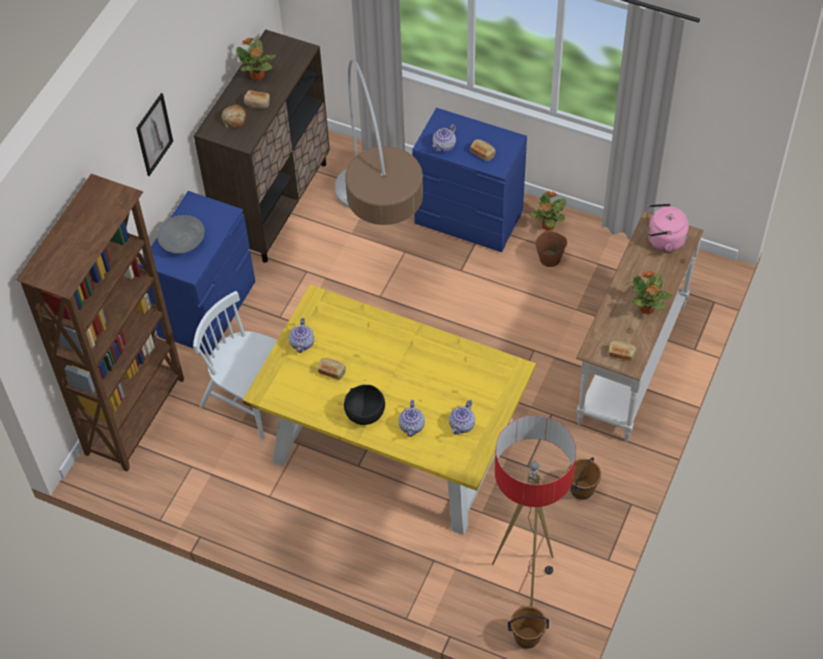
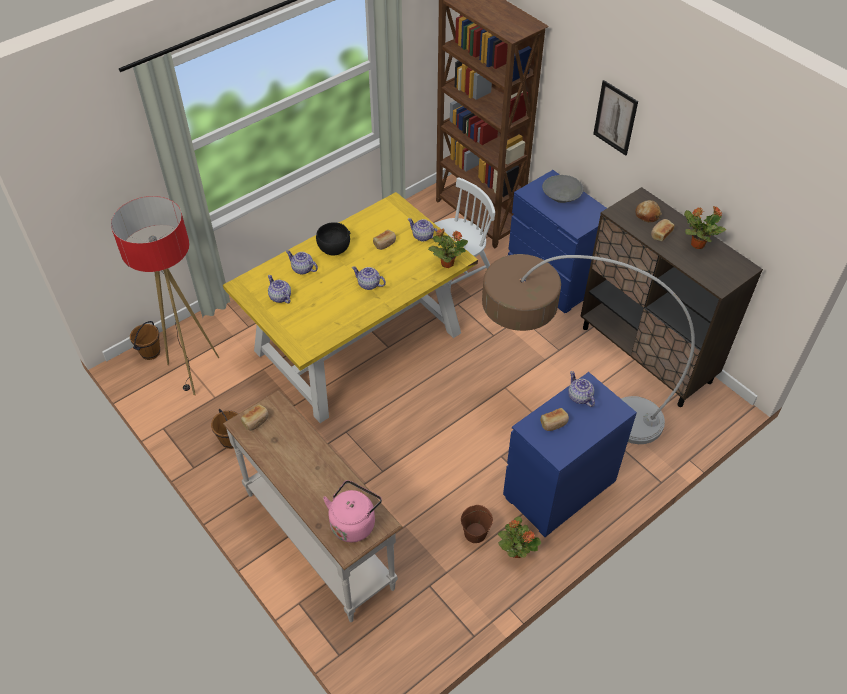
camera: 115 degrees right, 5 degrees down
potted plant [632,270,672,314] -> potted plant moved to [428,228,468,268]
none -> teapot [352,266,386,290]

